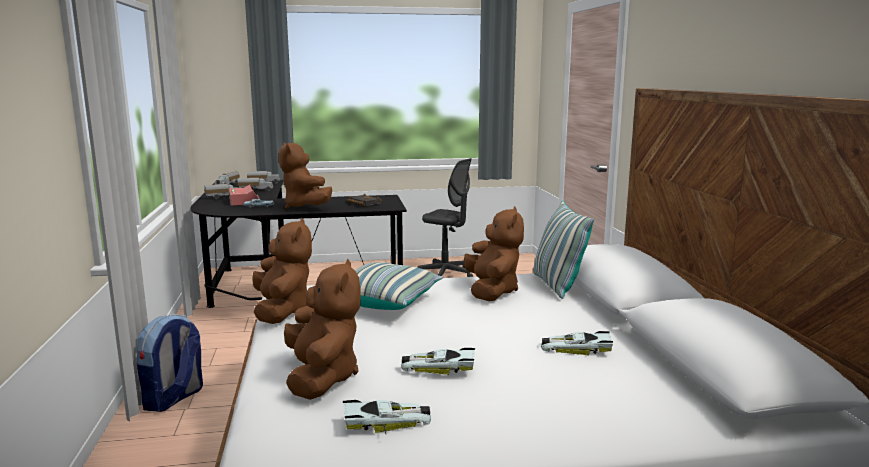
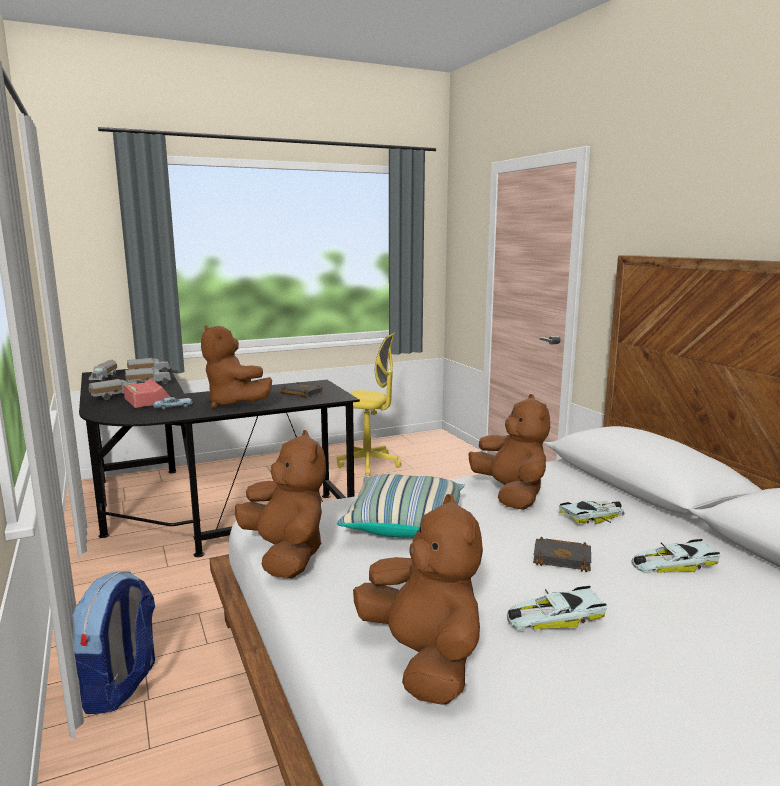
camera: 15 degrees left, 0 degrees up
toy car [343,400,431,434] -> toy car moved to [559,500,625,524]
grey office chair [417,158,473,277] -> yellow office chair [337,333,402,476]
pillow [533,201,594,299] -> none
none -> black book [533,537,591,572]

